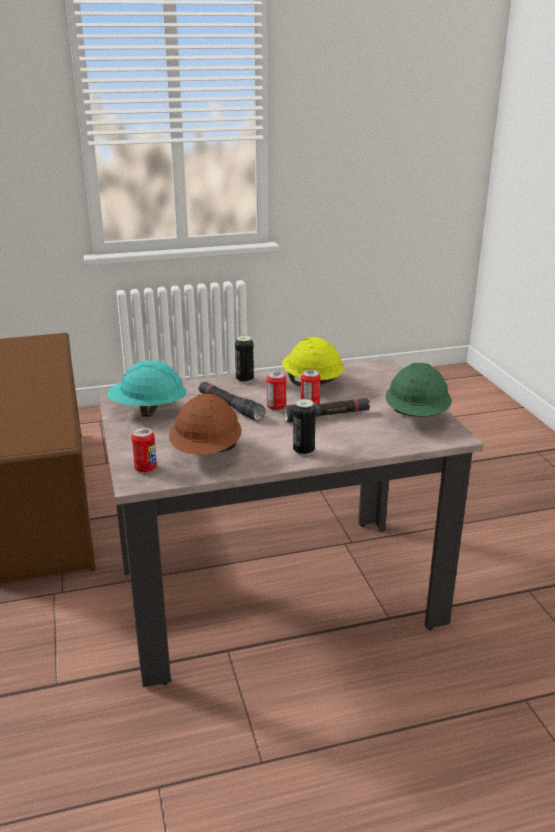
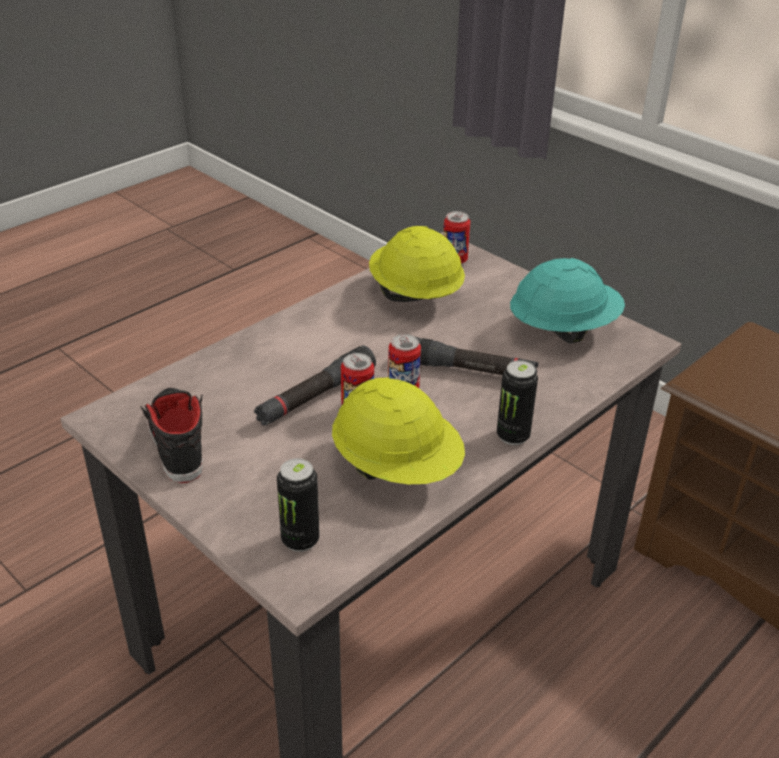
camera: 150 degrees right, 10 degrees up
brown hard hat [169,394,242,455] -> yellow hard hat [369,226,465,302]
can [293,399,316,456] -> can moved to [277,458,320,552]
green hard hat [385,363,452,417] -> black shoe [140,388,203,483]

